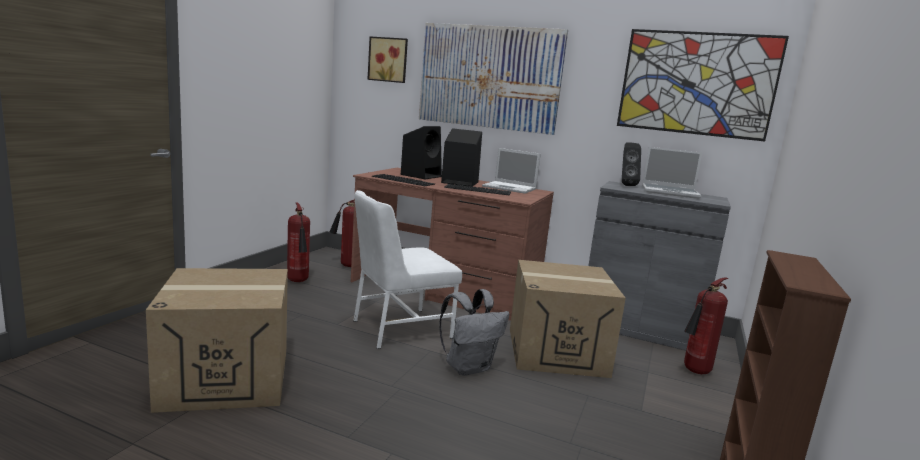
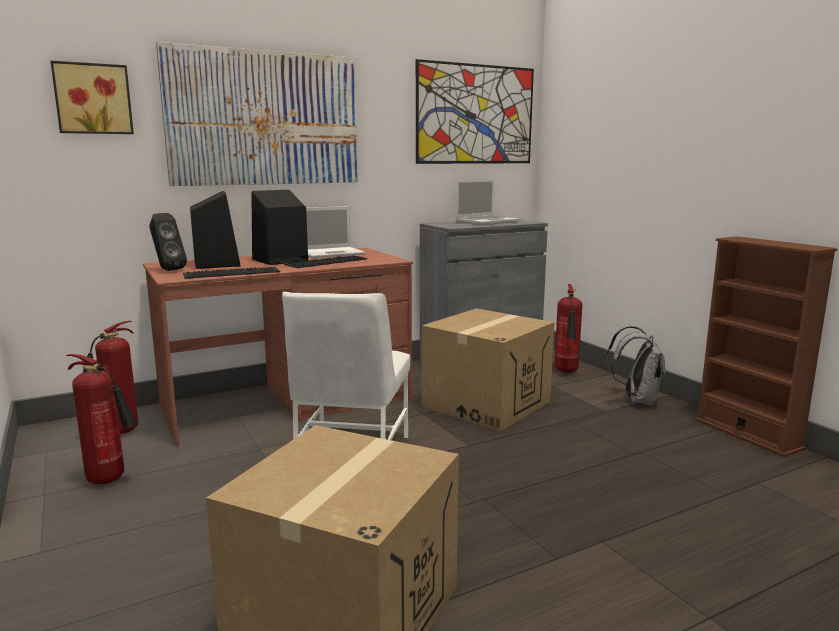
camera: 50 degrees left, 0 degrees up
grey backpack [439,289,509,376] -> grey backpack moved to [606,325,665,405]
black speaker [622,142,641,186] -> black speaker moved to [149,213,187,271]

